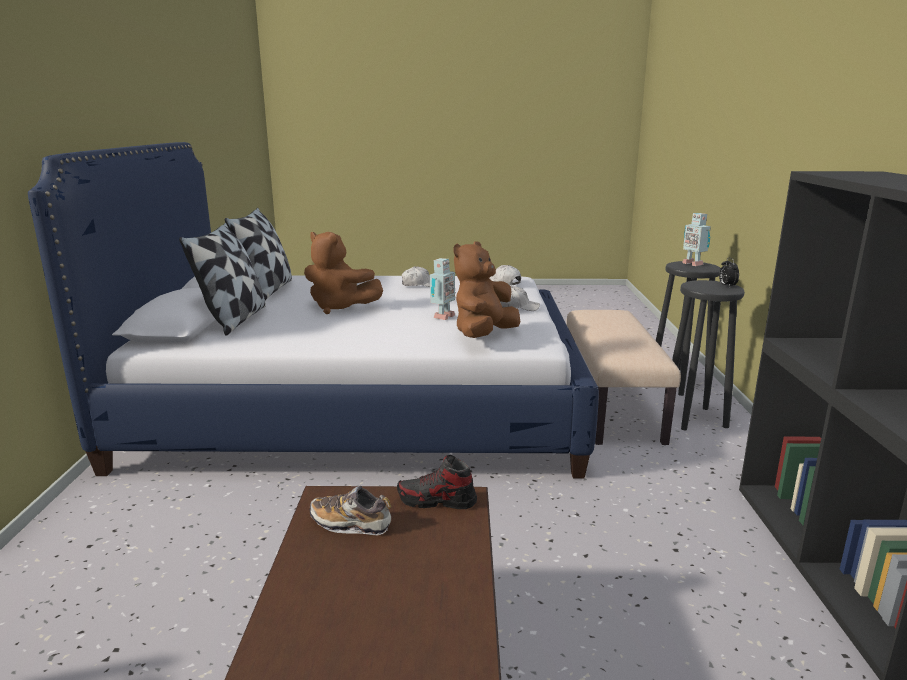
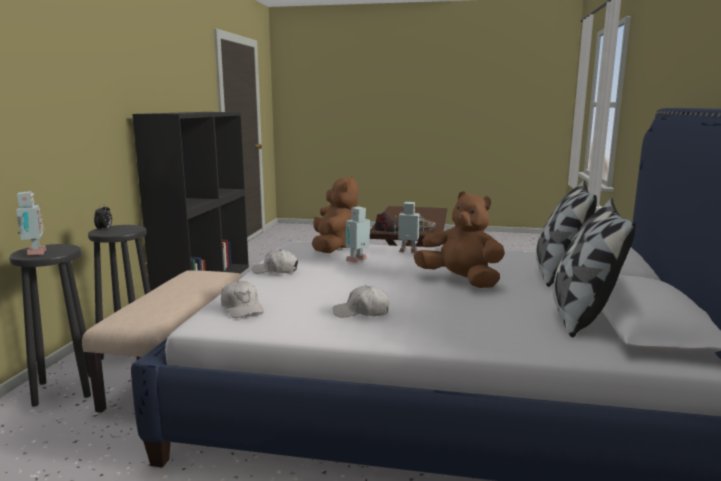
camera: 170 degrees left, 5 degrees down
brown plush toy [453,241,520,338] -> brown plush toy turned 45 degrees counterclockwise [312,175,358,253]
none -> toy robot [394,202,424,253]

